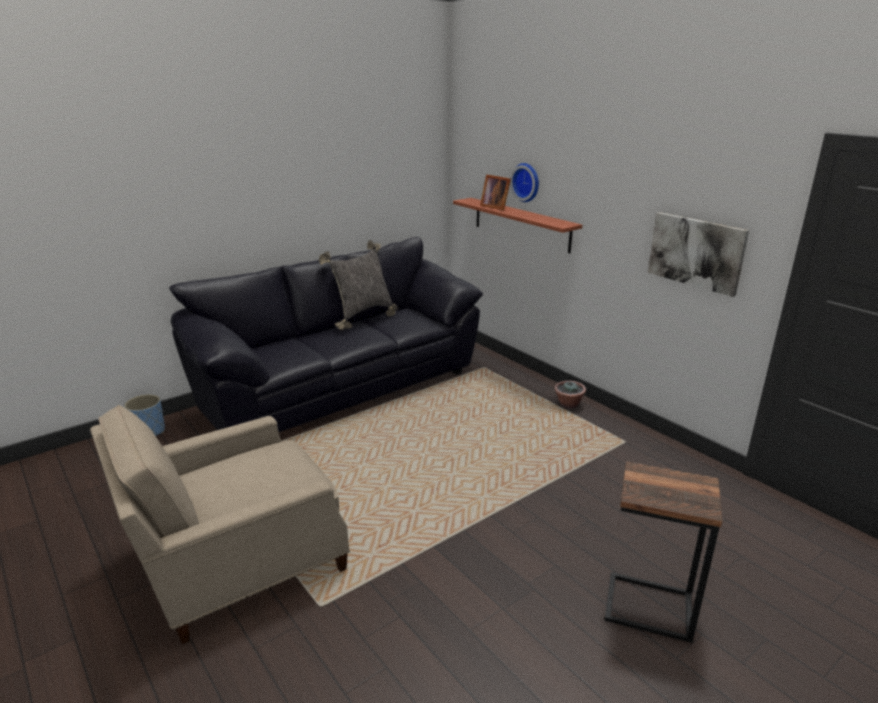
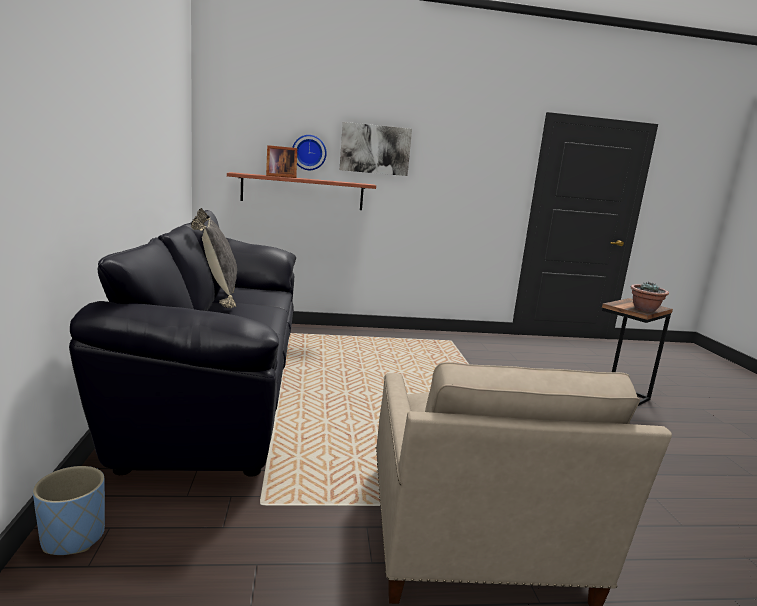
camera: 60 degrees left, 10 degrees down
potted plant [554,381,586,409] -> potted plant moved to [631,282,669,312]
picture [648,212,749,297] -> picture moved to [340,122,412,176]

